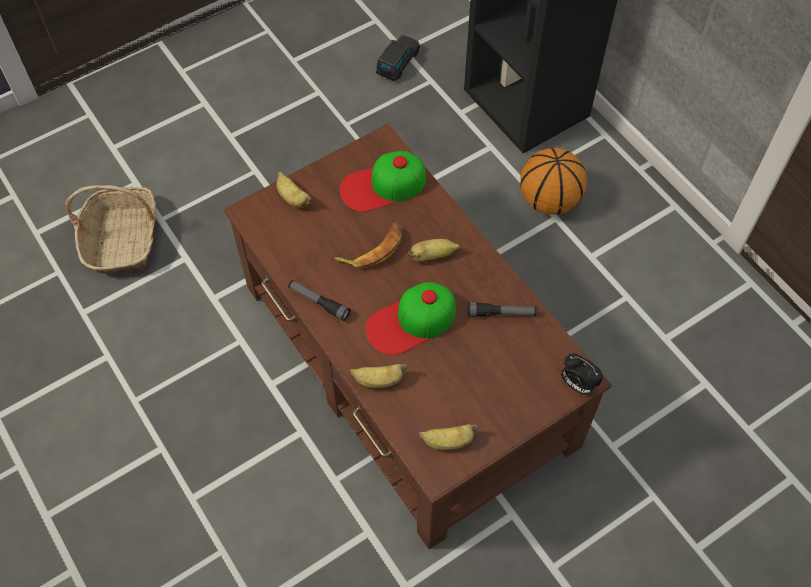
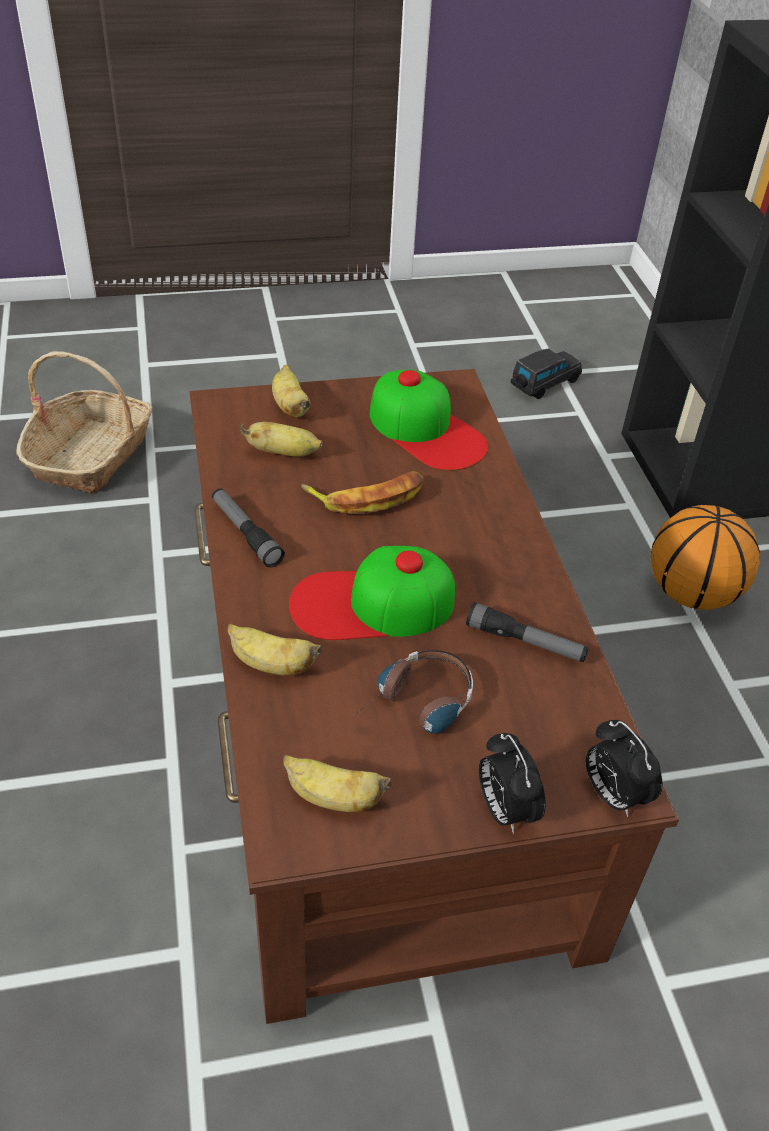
camera: 20 degrees right, 15 degrees down
cap [340,151,426,212] -> cap turned 135 degrees counterclockwise [370,370,488,471]
banana [408,239,460,262] -> banana moved to [240,422,323,456]
none -> headphones [356,650,473,734]
none -> alarm clock [479,733,546,834]

